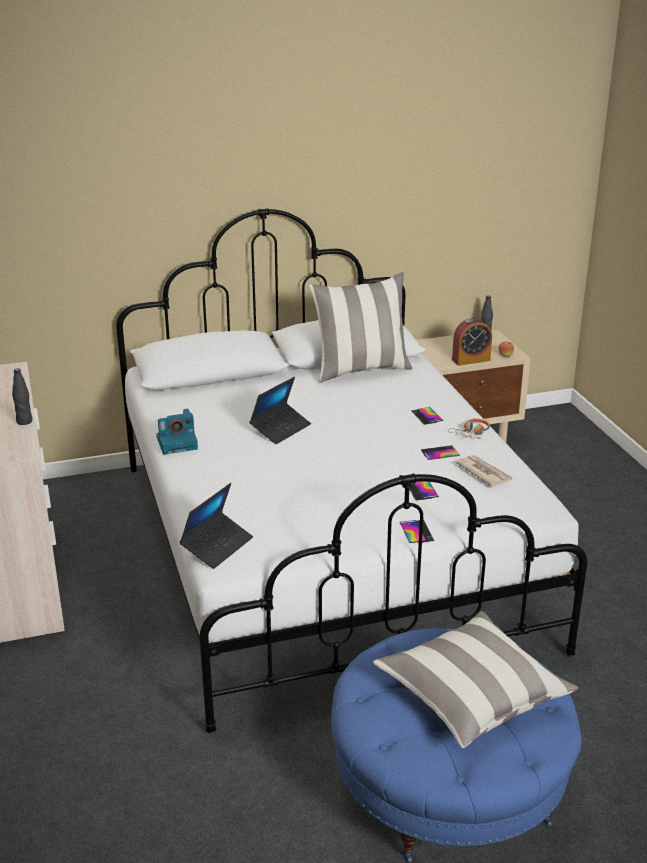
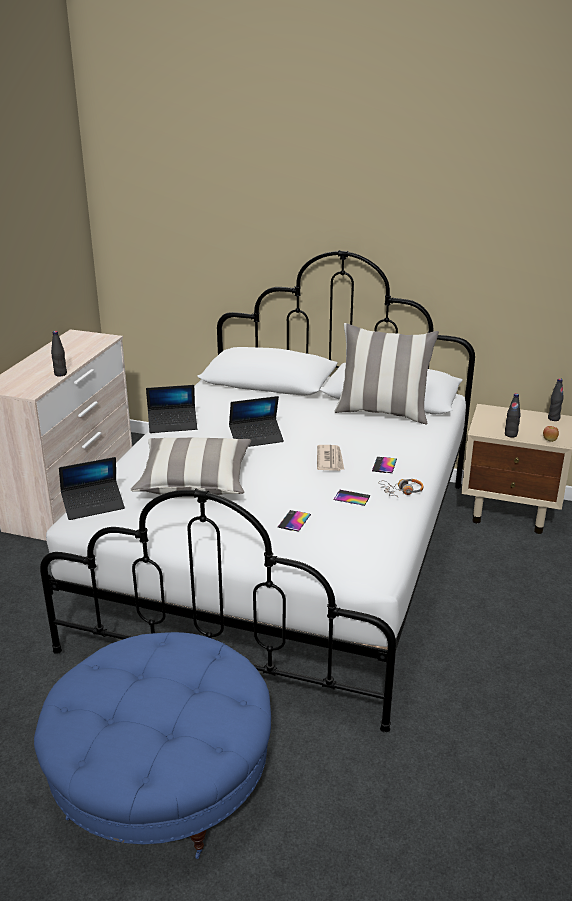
camera: 35 degrees right, 0 degrees up
camera [156,409,198,454] -> laptop [146,385,198,433]
pillow [373,611,578,748] -> pillow moved to [130,438,251,495]
phone [400,520,434,543] -> none
alarm clock [452,317,492,366] -> black bottle [505,393,521,438]
newspaper [455,455,513,487] -> newspaper moved to [317,445,344,471]

